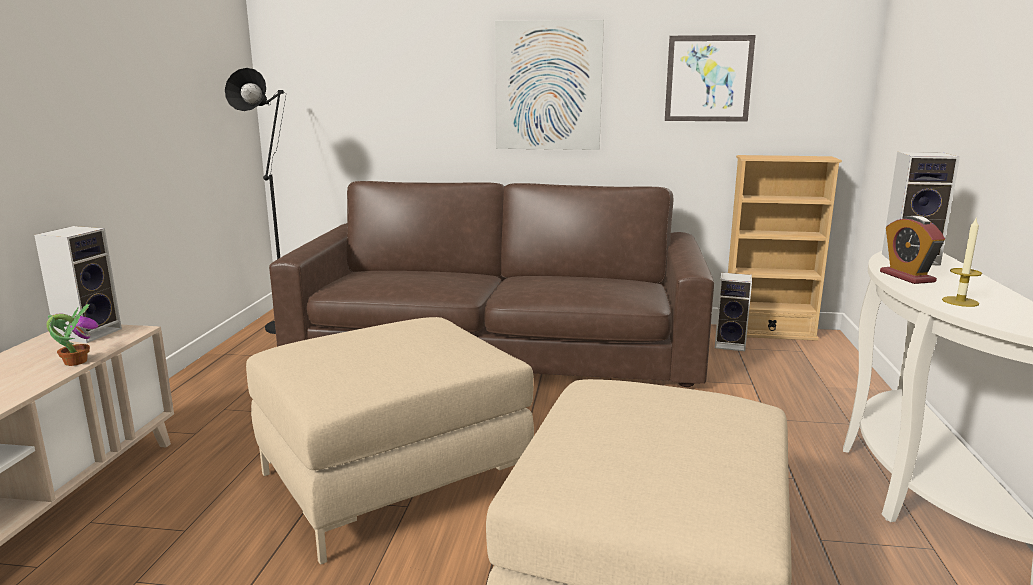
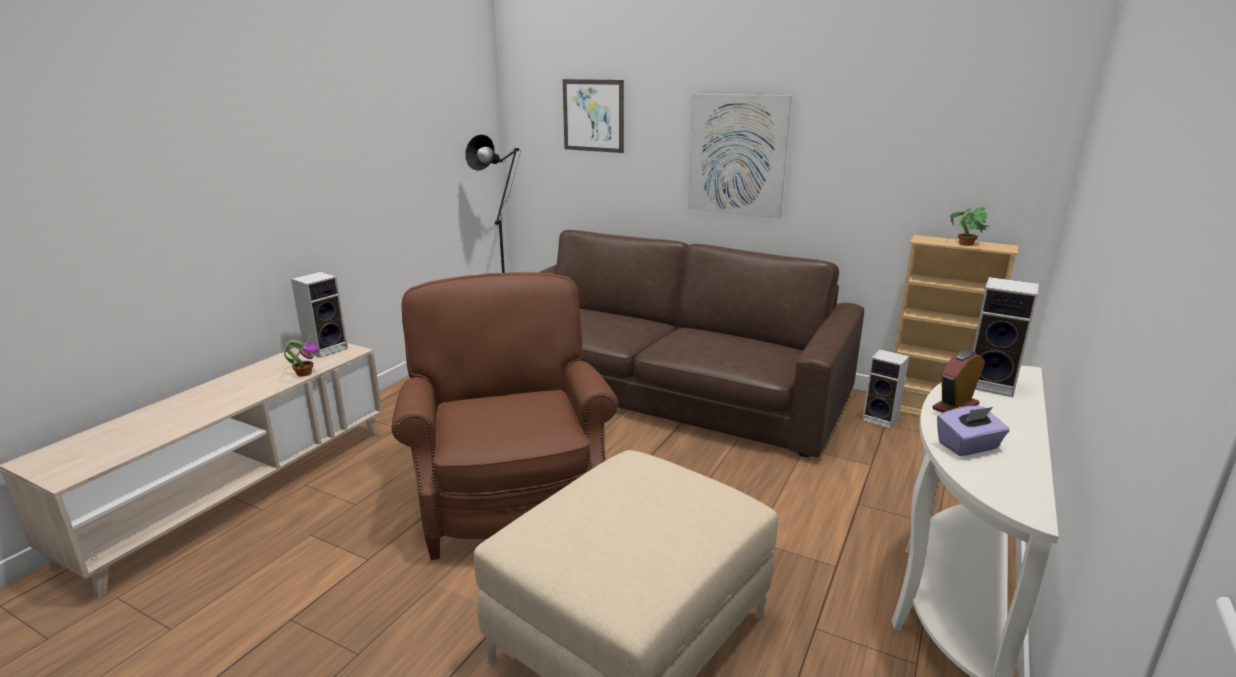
camera: 20 degrees right, 5 degrees up
beige ottoman [246,317,534,565] -> brown armchair [391,272,618,560]
picture [665,35,756,122] -> picture moved to [563,79,624,153]
alarm clock [880,216,945,284] -> alarm clock turned 45 degrees clockwise [932,350,985,413]
candle [942,219,982,307] -> purple tissue box [937,406,1009,456]
none -> potted plant [950,206,989,246]

